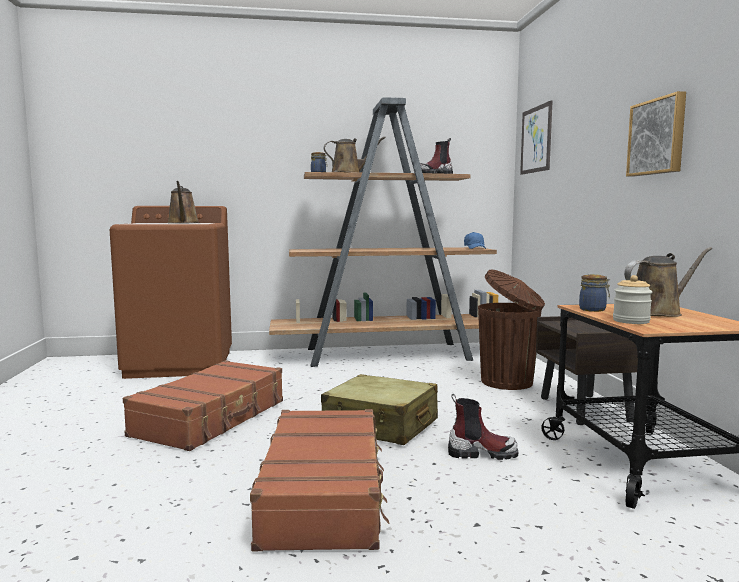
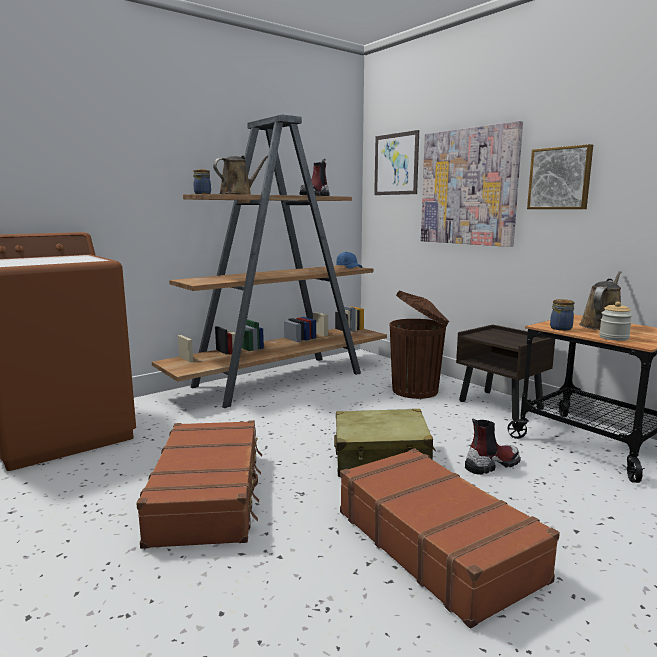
camera: 30 degrees left, 5 degrees up
brown watering can [168,181,199,224] -> none
none -> picture [421,121,523,247]

